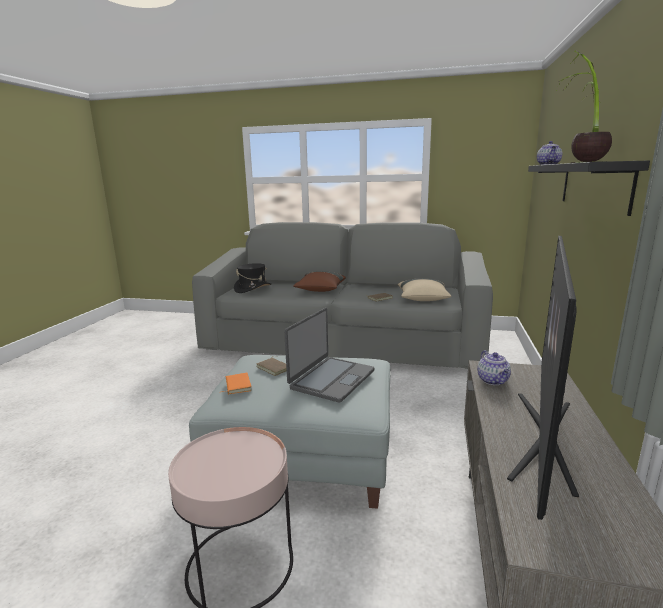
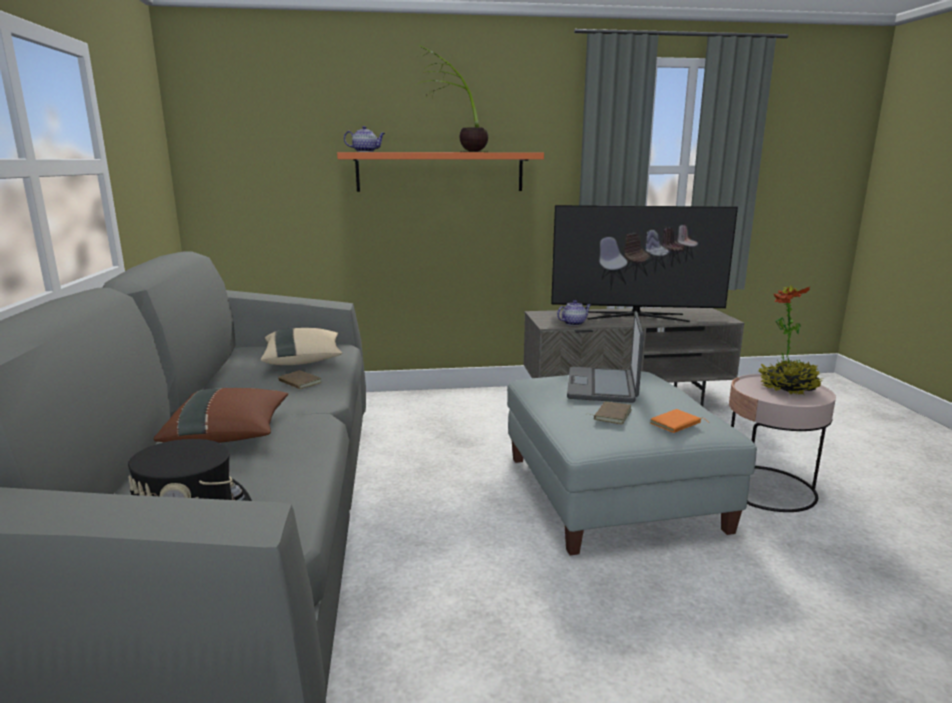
camera: 110 degrees left, 0 degrees up
laptop [284,308,375,403] -> laptop turned 90 degrees counterclockwise [567,311,644,403]
black shelf [528,161,650,216] -> orange shelf [337,152,544,192]
none -> potted plant [759,285,823,395]

